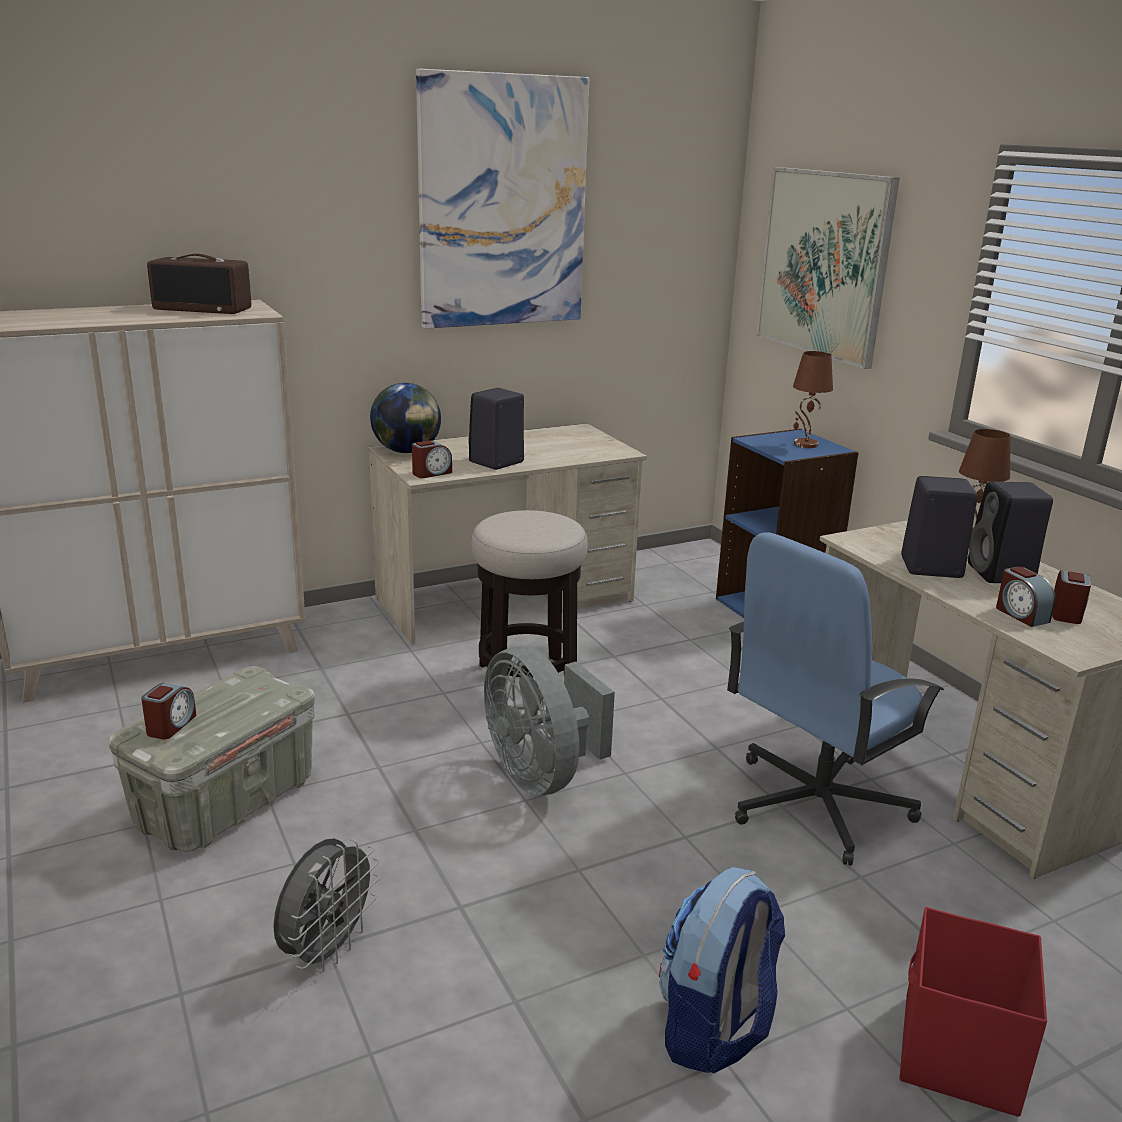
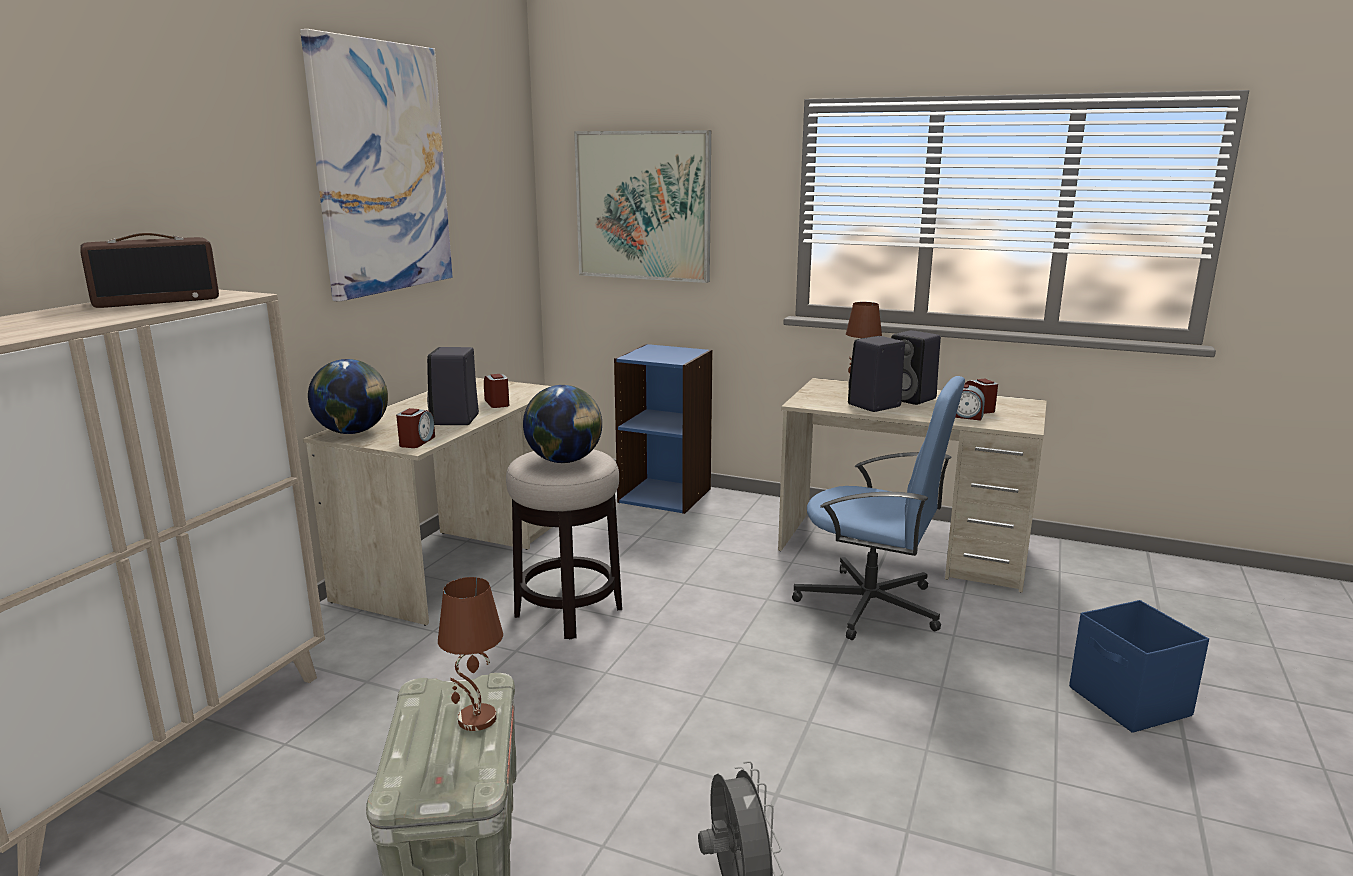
camera: 40 degrees left, 5 degrees down
alarm clock [141,683,196,739] -> alarm clock moved to [484,374,509,408]
grey fan [484,646,615,796] -> none
backpack [659,867,785,1074] -> none
blue office chair [727,532,944,866] -> blue office chair turned 75 degrees counterclockwise [792,376,965,640]
brown table lamp [793,351,833,448] -> brown table lamp moved to [438,577,503,731]
red storage box [900,907,1047,1117] -> blue storage box [1069,600,1209,733]
none -> globe [523,385,602,463]

